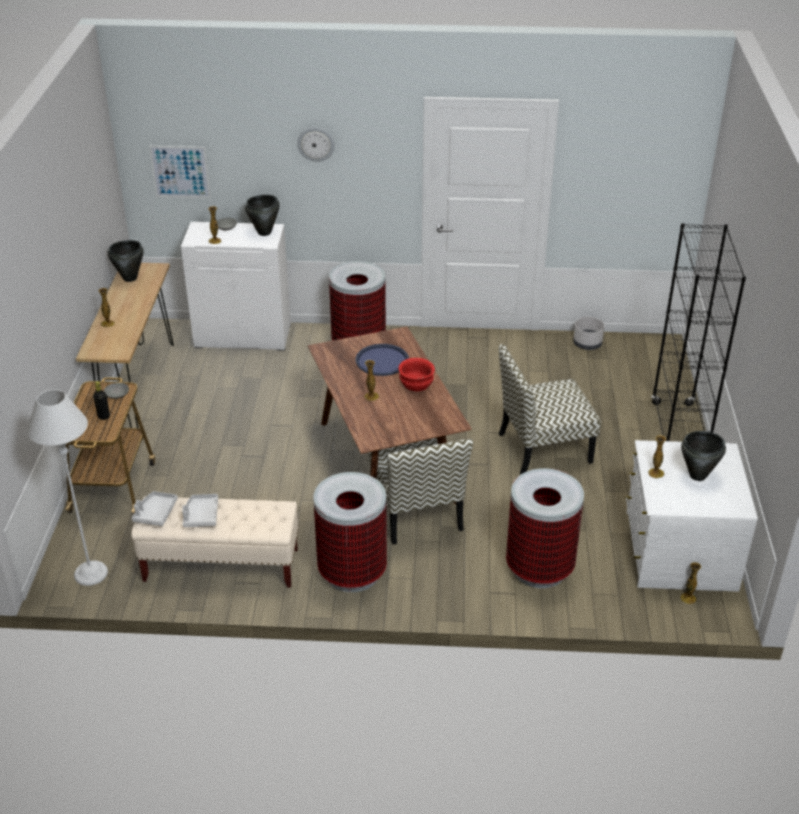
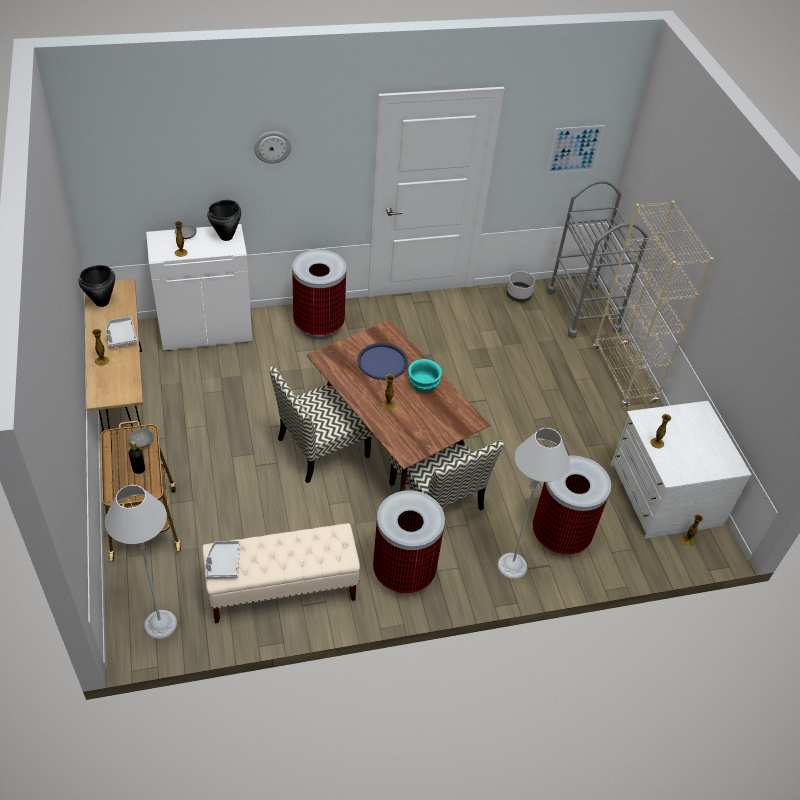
camera: 20 degrees left, 10 degrees up
picture [149,146,211,198] -> picture moved to [546,125,605,174]
grey tray [182,494,218,527] -> grey tray moved to [105,317,138,348]
red bowl [399,358,435,391] -> turquoise bowl [408,359,442,392]
chair [499,344,601,475] -> chair moved to [270,366,374,483]
black bookcase [651,223,746,441] -> beige bookcase [593,201,714,408]
black cooking pot [681,431,726,481] -> none
none -> grey floor lamp [497,428,570,579]
none -> grey cart [547,180,648,338]

